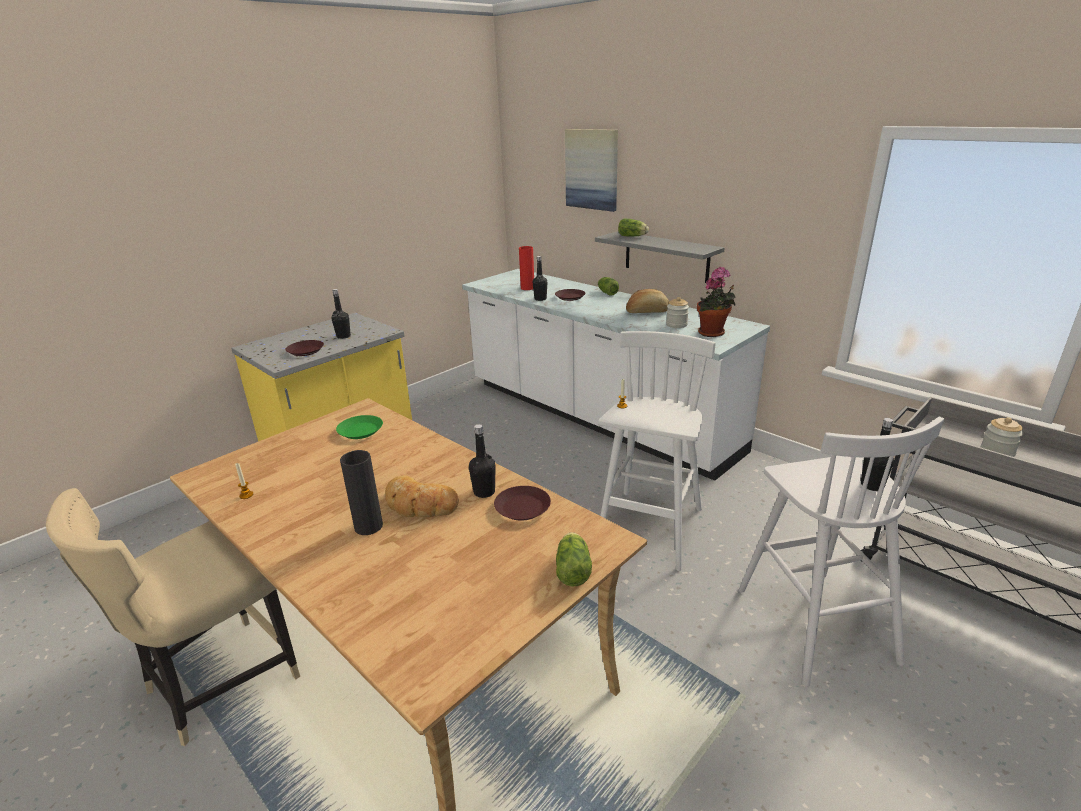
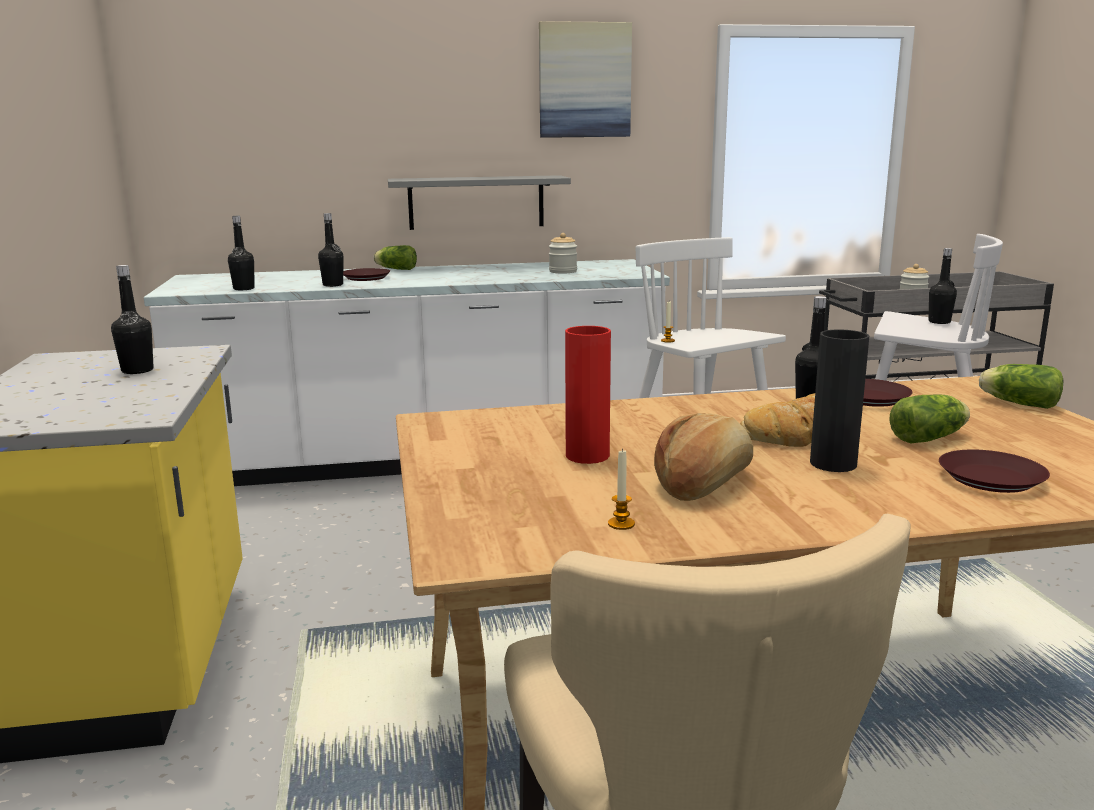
camera: 55 degrees left, 10 degrees down
brown plate [285,340,324,356] -> brown plate moved to [939,449,1050,493]
green plate [336,415,383,439] -> none
red vase [519,246,534,290] -> red vase moved to [565,326,611,464]
picture [565,129,618,212] -> picture moved to [539,21,632,138]
lettuce [618,219,649,237] -> lettuce moved to [889,394,970,444]
bread [626,289,669,313] -> bread moved to [654,413,753,501]
potted plant [697,267,736,337] -> none
none -> black bottle [228,216,255,290]

